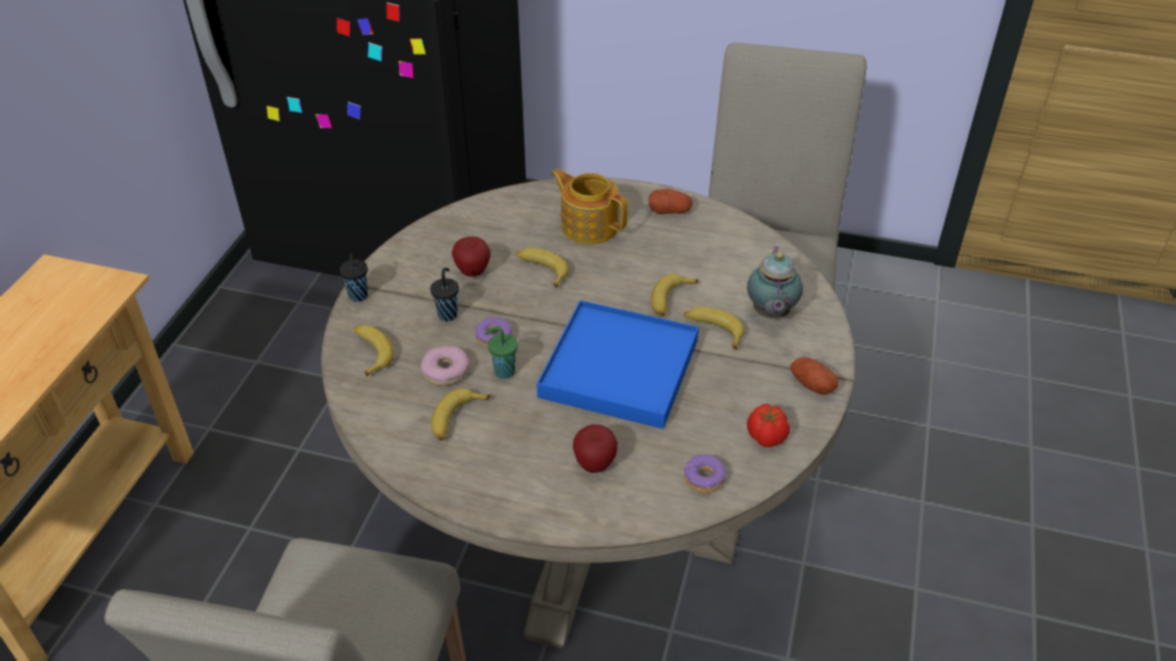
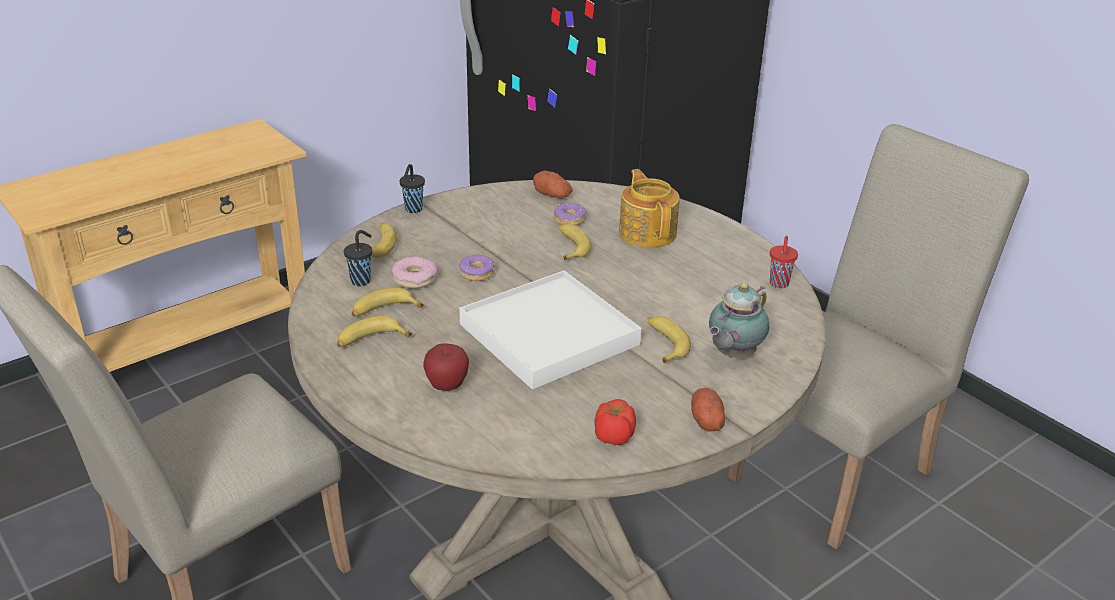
camera: 35 degrees right, 10 degrees down
black cup [430,268,459,321] -> black cup moved to [344,230,372,286]
apple [452,236,491,277] -> none
green cup [485,327,518,379] -> none
blue tray [537,300,699,429] -> white tray [459,270,641,390]
potato [649,189,693,214] -> potato moved to [533,171,573,199]
banana [651,274,698,316] -> banana moved to [337,316,412,347]
donut [684,455,726,493] -> donut moved to [554,202,586,226]
none -> red cup [770,236,798,288]

